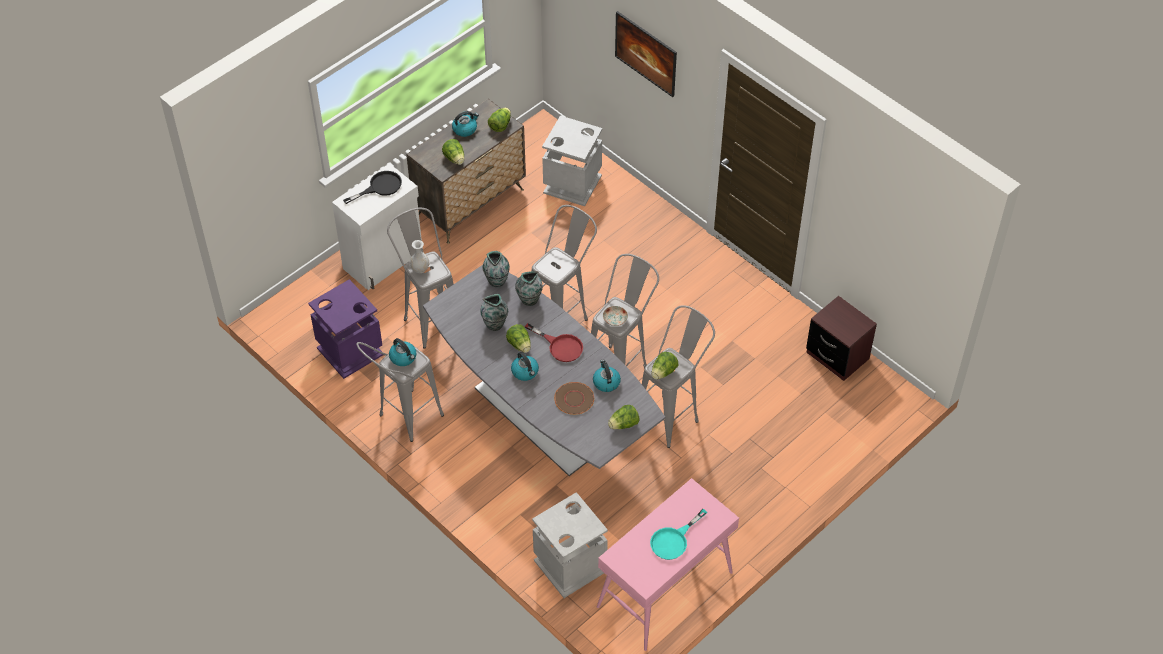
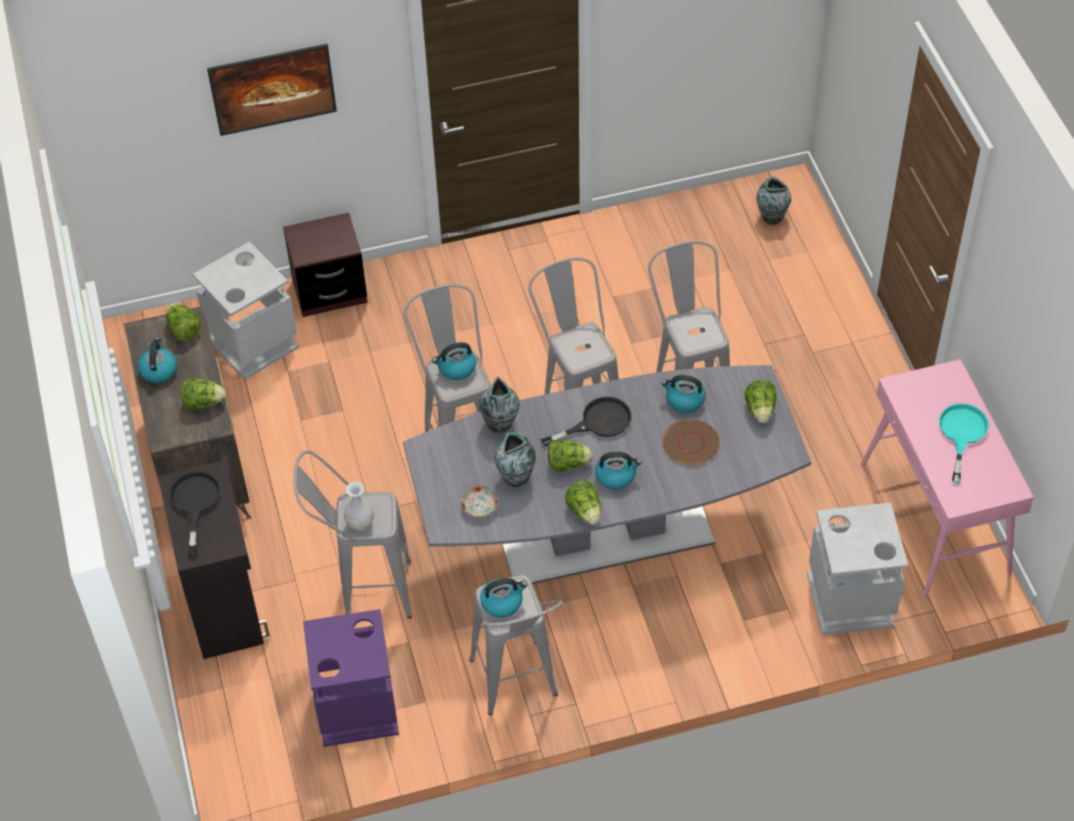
camera: 60 degrees left, 0 degrees up
white cabinet [332,163,422,290] -> black cabinet [158,460,270,659]
vase [482,251,510,287] -> vase moved to [756,177,791,224]
red frying pan [525,323,583,362] -> black frying pan [540,397,632,446]
plate [603,306,628,326] -> plate moved to [461,486,499,517]
turquoise frying pan [650,509,707,560] -> turquoise frying pan turned 150 degrees counterclockwise [939,403,989,483]
lettuce [651,352,678,379] -> lettuce moved to [565,480,601,524]
brown nightstand [806,296,877,381] -> brown nightstand moved to [283,213,368,317]
none -> kettle [432,342,476,380]

